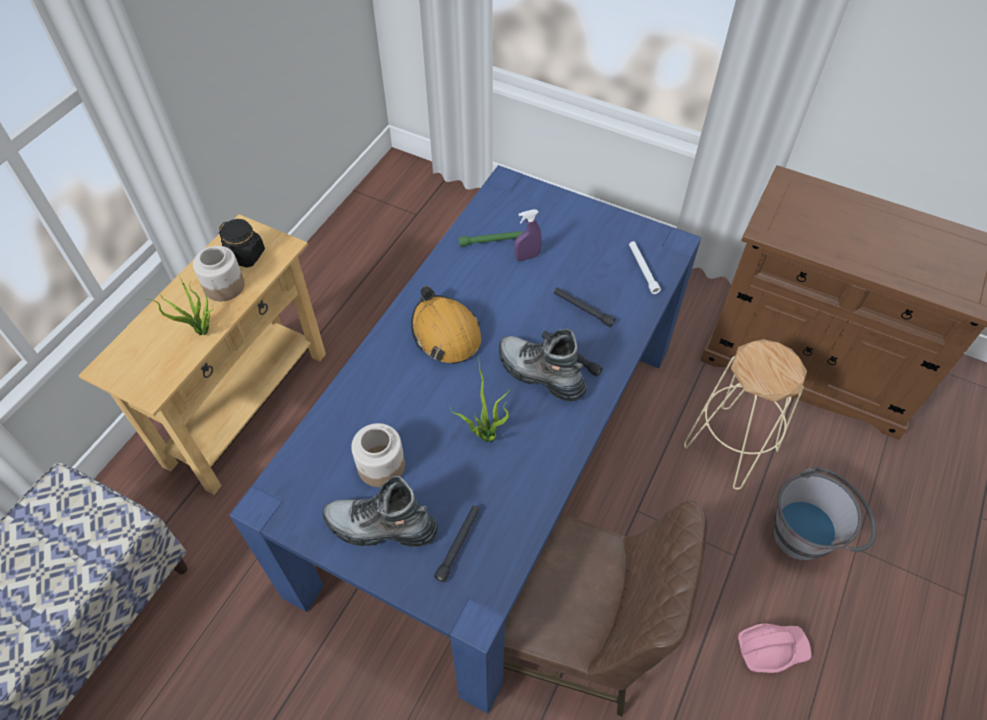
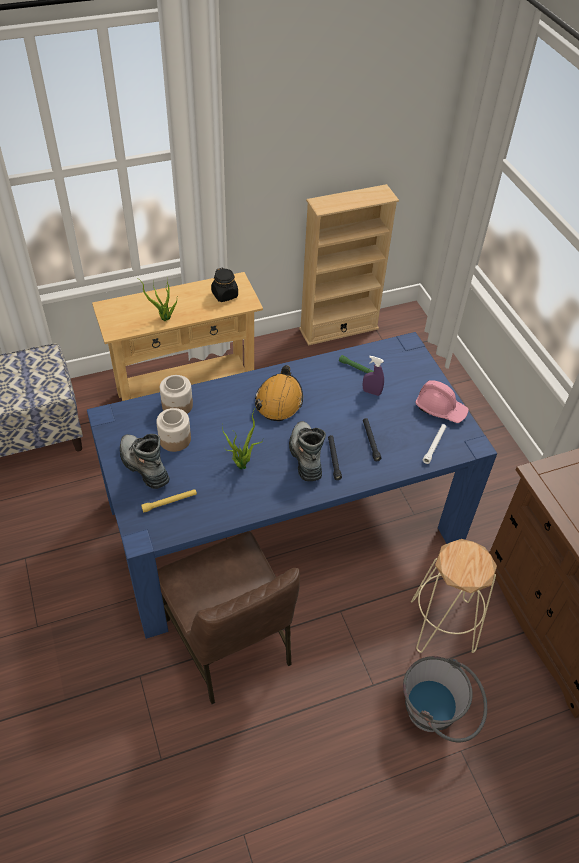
camera: 40 degrees right, 5 degrees down
jar [193,246,245,301] -> jar moved to [160,375,193,414]
black flashlight [434,505,480,582] -> yellow flashlight [141,489,197,512]
pink hard hat [738,623,812,673] -> pink hard hat moved to [416,380,469,423]
none -> beige bookcase [299,184,399,346]

